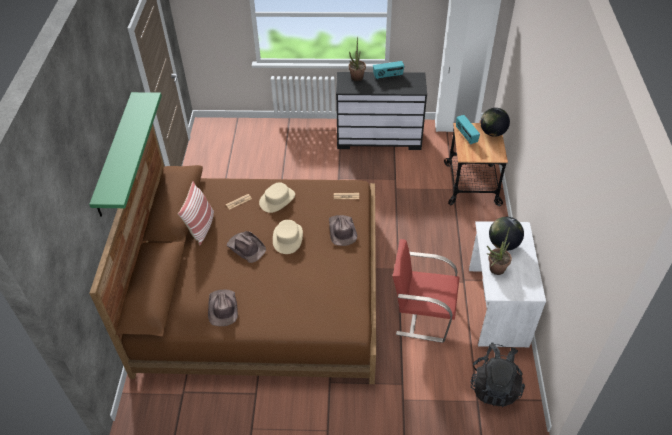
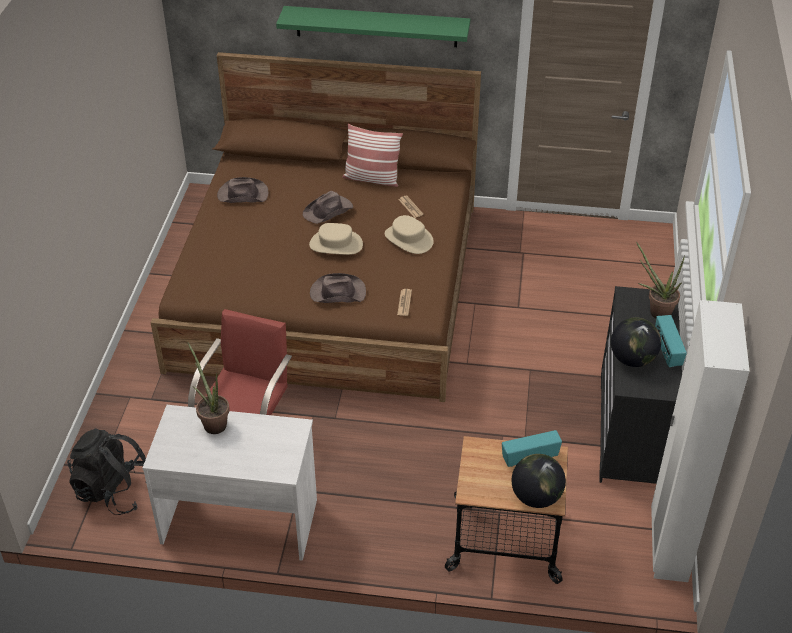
camera: 95 degrees right, 5 degrees down
globe [489,217,524,251] -> globe moved to [611,317,661,367]

